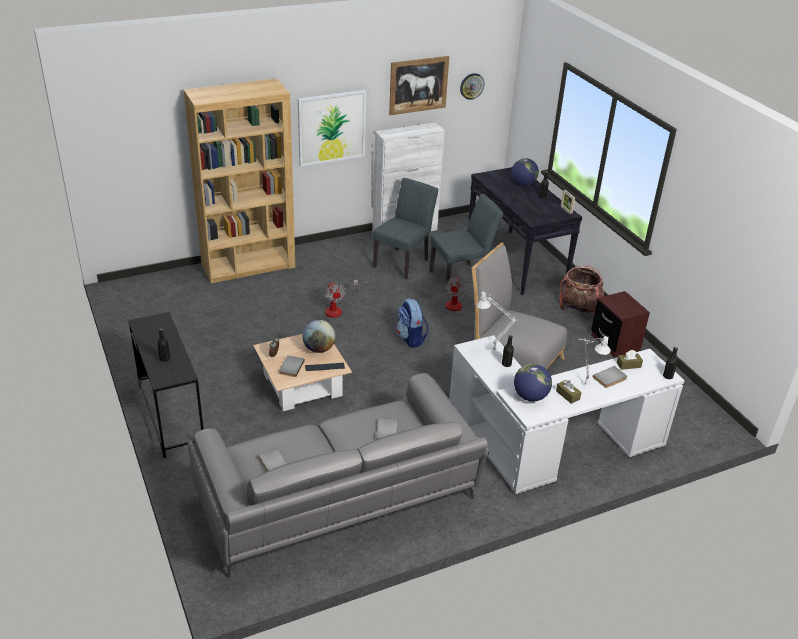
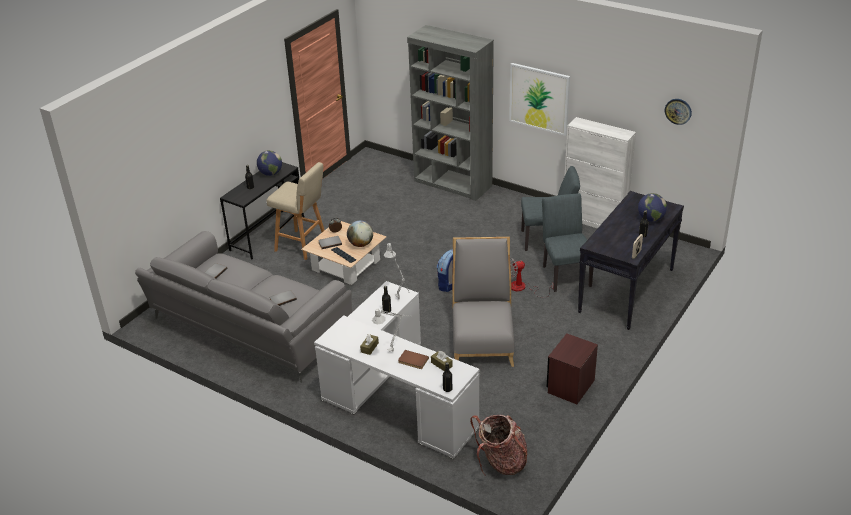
camera: 60 degrees right, 0 degrees up
brown bookcase [184,79,295,283] -> grey bookcase [407,25,494,201]
fan [325,279,358,318] -> none
picture [389,56,449,115] -> none
grey chair [429,194,503,291] -> grey chair turned 135 degrees counterclockwise [542,193,594,292]
globe [514,364,552,402] -> globe moved to [257,150,282,176]
backpack [560,265,604,317] -> backpack moved to [470,415,528,476]
grey book [592,366,627,388] -> brown book [398,350,429,369]
none -> beige stool [266,162,325,260]

